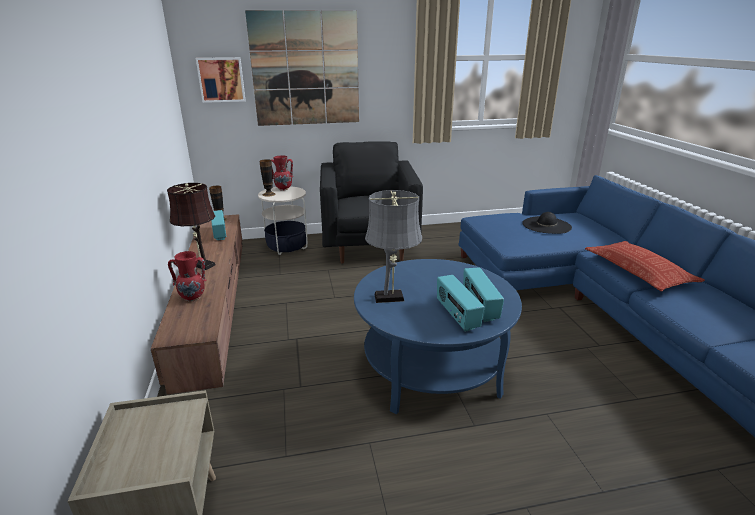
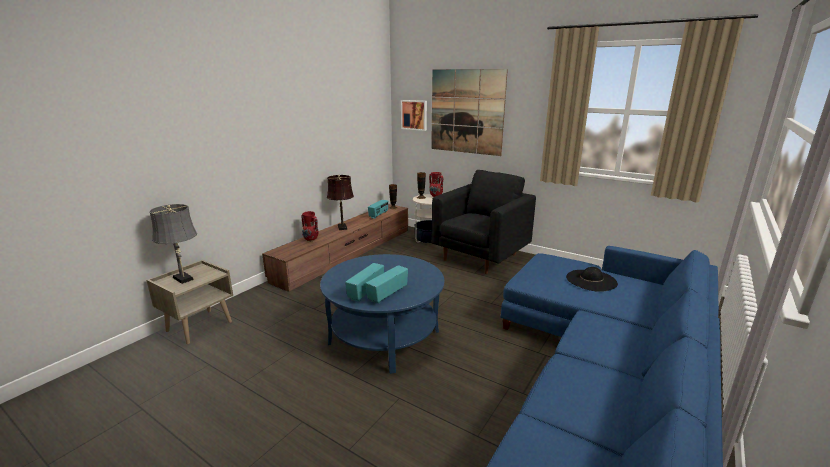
camera: 45 degrees right, 5 degrees down
grey table lamp [365,190,422,303] -> grey table lamp moved to [149,204,197,284]
pillow [585,241,705,291] -> none

